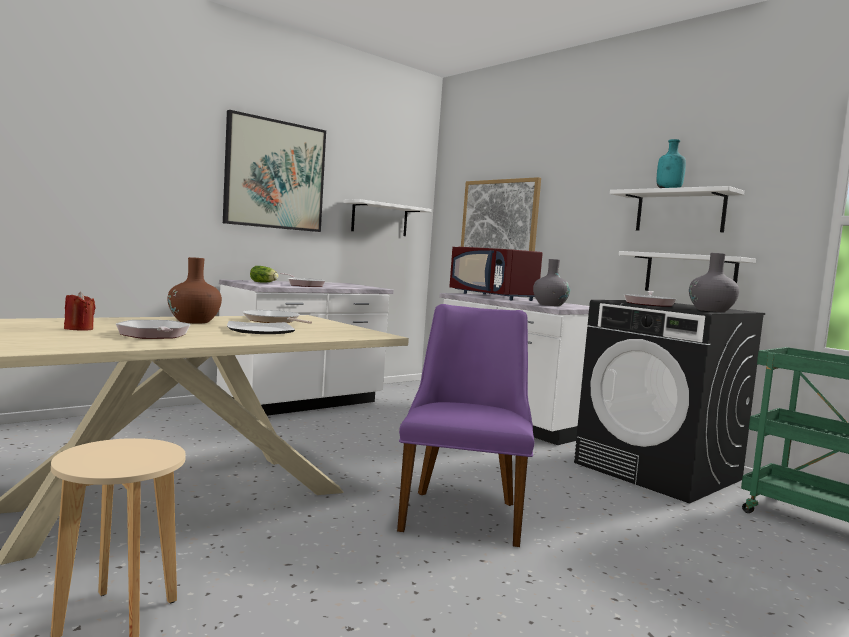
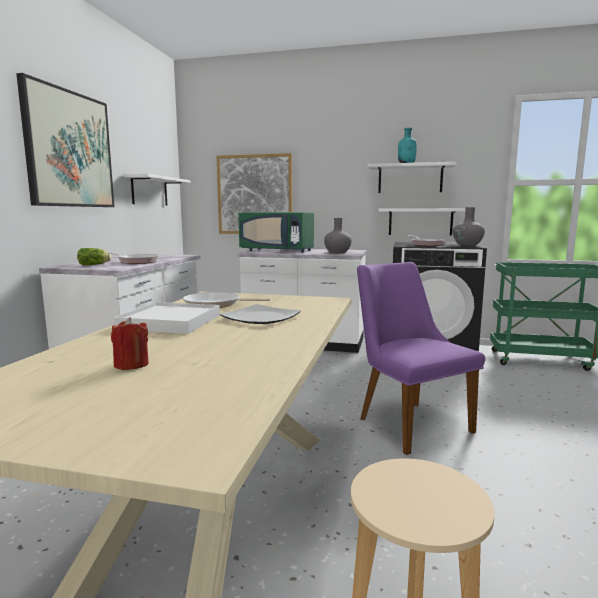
camera: 35 degrees left, 5 degrees up
frying pan [116,320,191,339] -> none
brown vase [167,257,222,323] -> white tray [114,302,220,334]
red microwave [449,247,543,301] -> green microwave [239,212,314,253]

